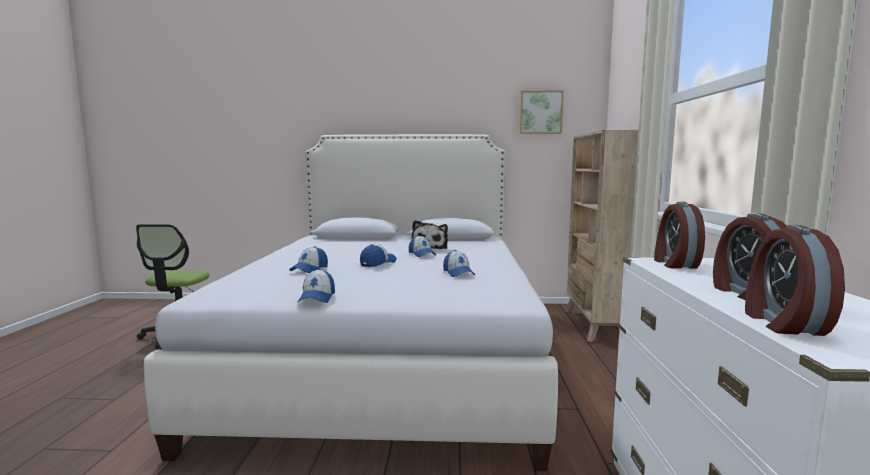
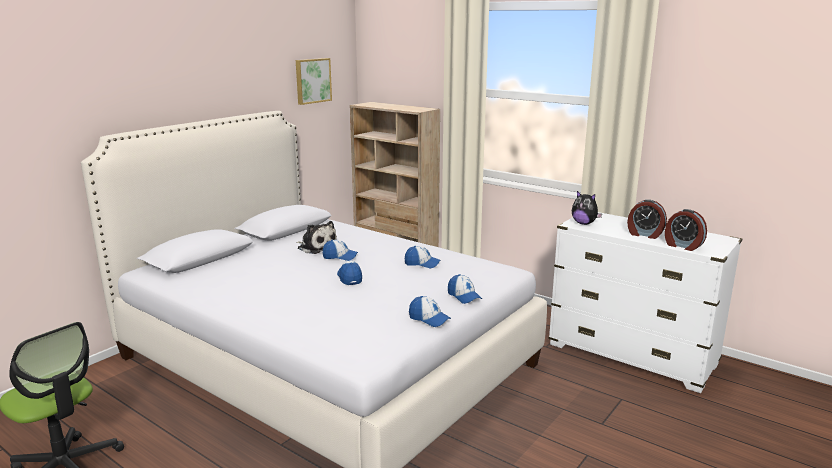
camera: 55 degrees left, 10 degrees up
cap [289,246,328,273] -> cap moved to [448,274,482,304]
alarm clock [654,202,705,269] -> plush toy [571,191,602,225]

